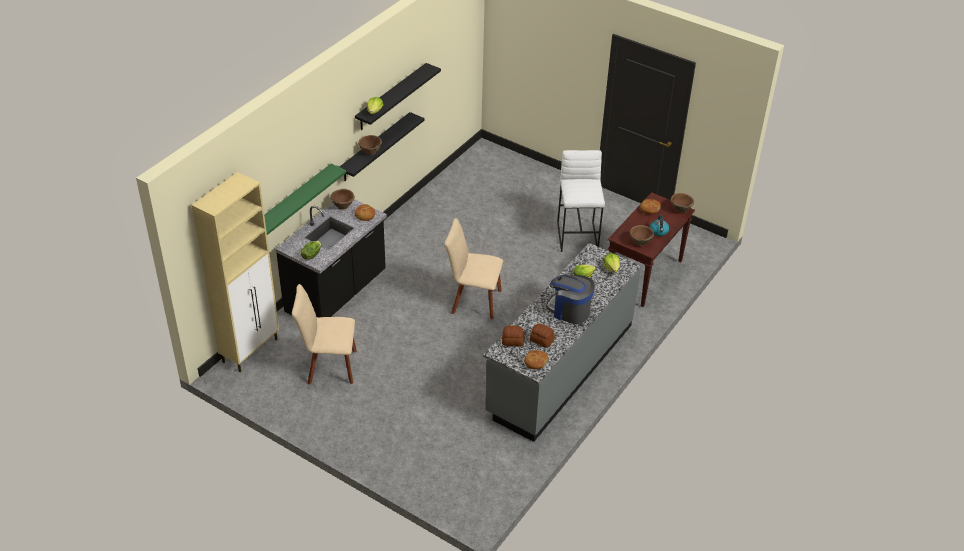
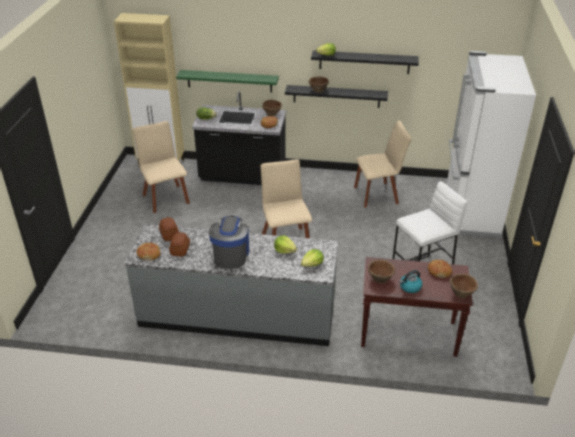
camera: 65 degrees right, 5 degrees down
none -> beige chair [354,121,412,208]
none -> white fridge [446,51,536,238]

